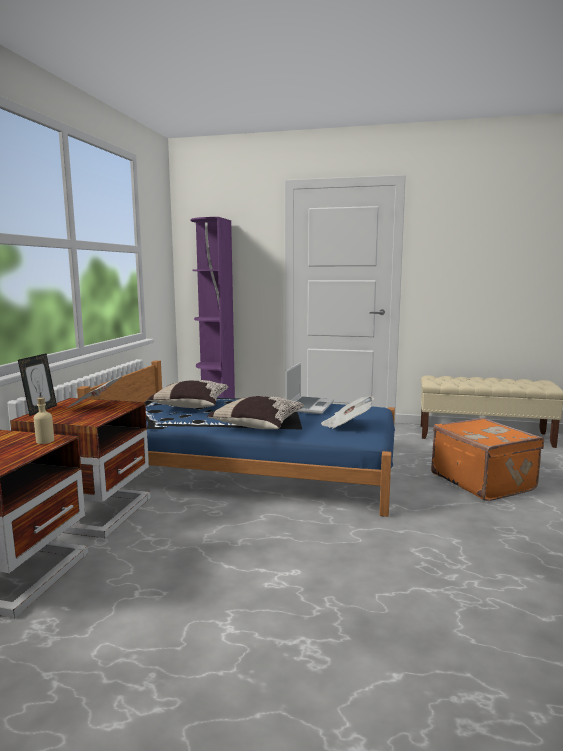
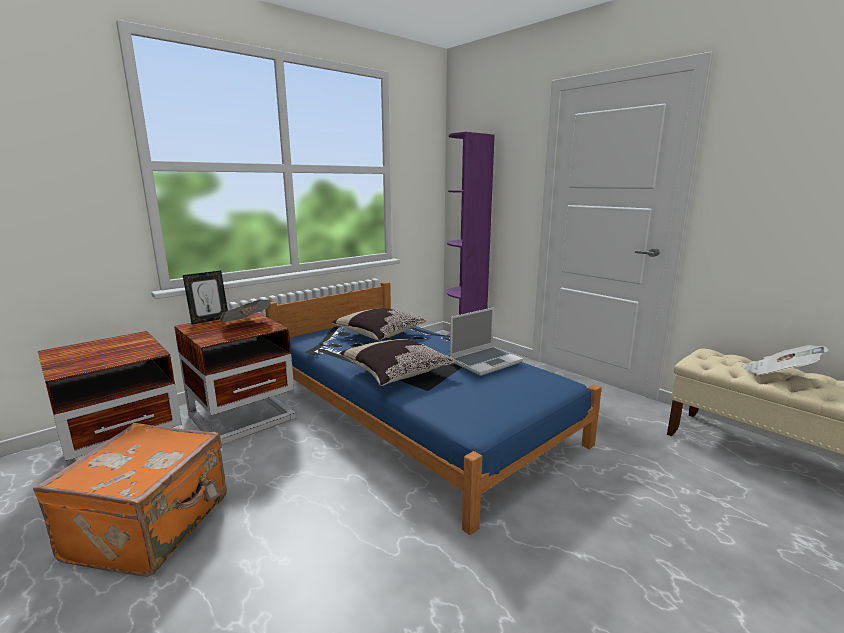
camera: 35 degrees right, 5 degrees up
beige bottle [34,397,54,444] -> none
newspaper [321,396,375,429] -> newspaper moved to [741,345,829,375]
orange suitcase [431,418,544,501] -> orange suitcase moved to [33,423,227,577]

